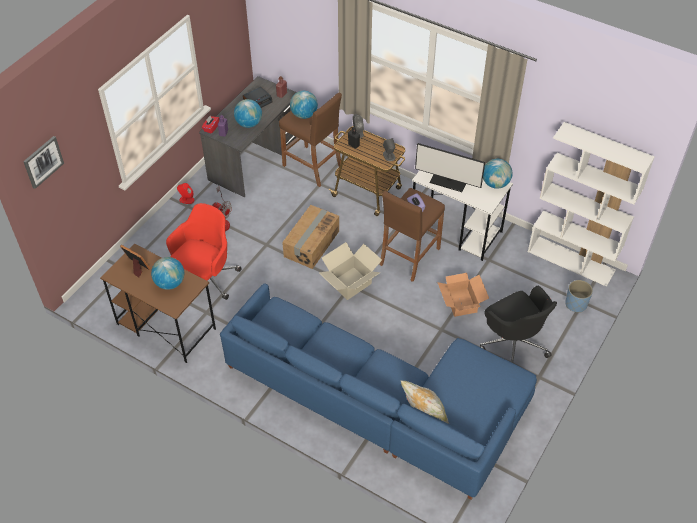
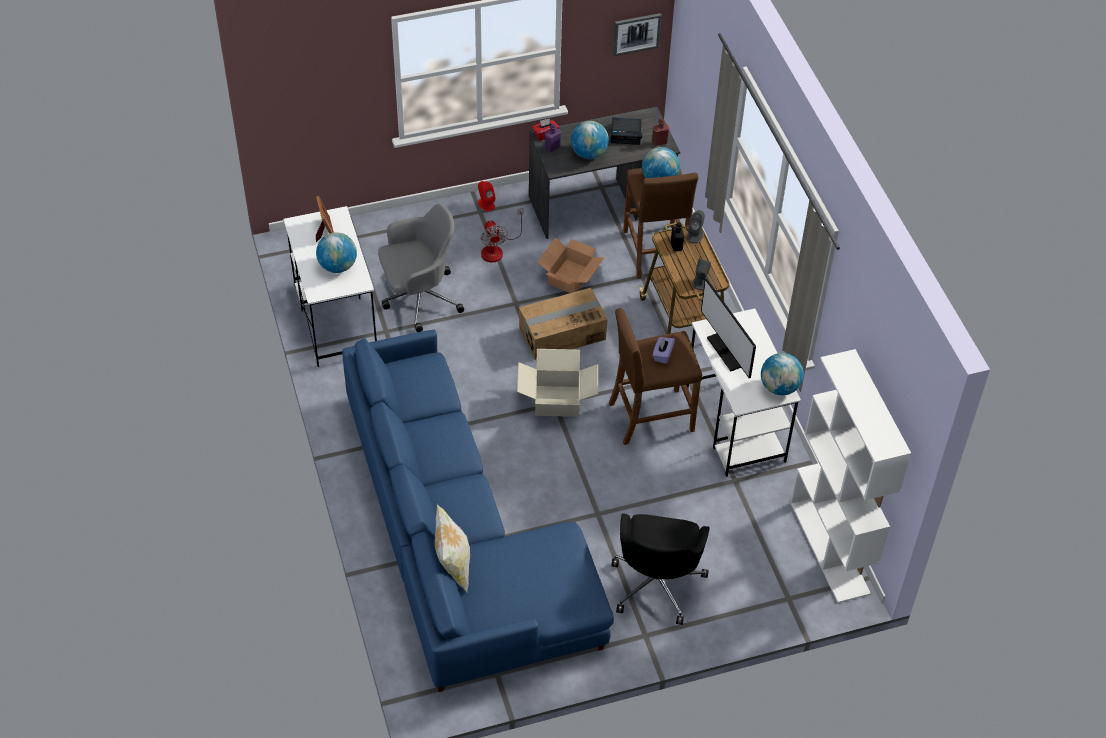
camera: 40 degrees right, 0 degrees up
picture [23,136,64,189] -> picture moved to [613,13,662,56]
brown desk [100,244,216,363] -> white desk [283,206,377,367]
red office chair [166,203,242,300] -> grey office chair [378,204,464,332]
cardboard box [437,273,489,317] -> cardboard box moved to [537,237,605,293]
blue planter [565,280,593,313] -> none

